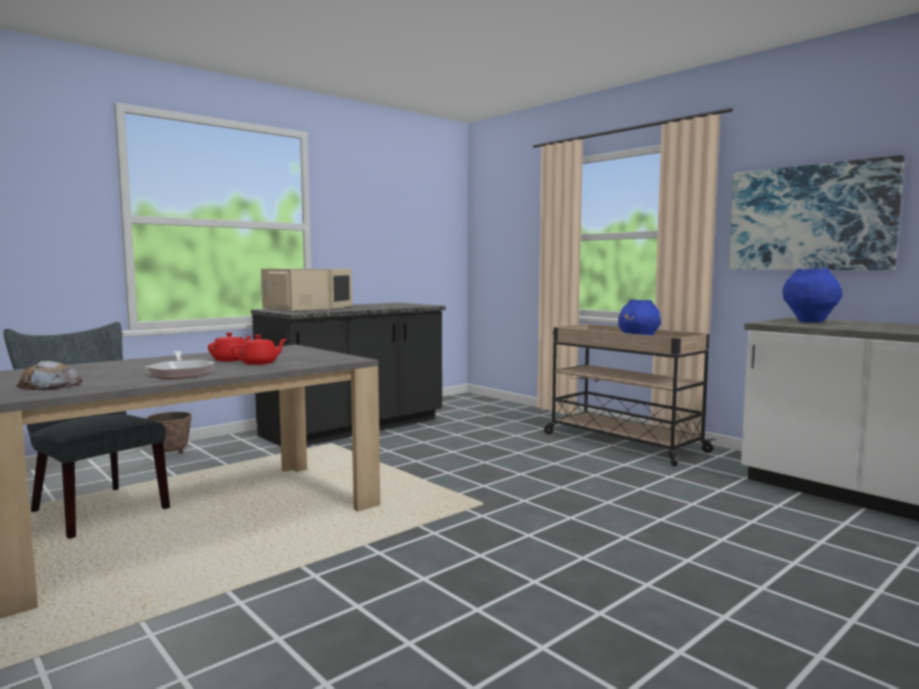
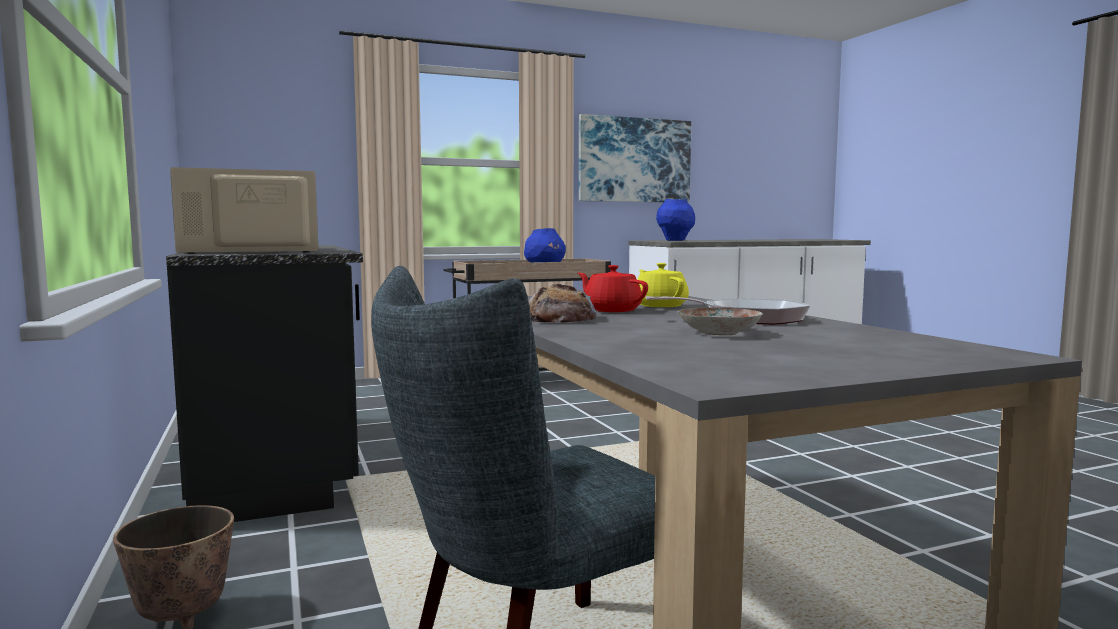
camera: 70 degrees left, 0 degrees up
bread [16,361,82,390] -> bread moved to [529,284,597,322]
red teapot [231,335,287,365] -> yellow teapot [637,263,689,307]
none -> plate [678,308,763,335]

